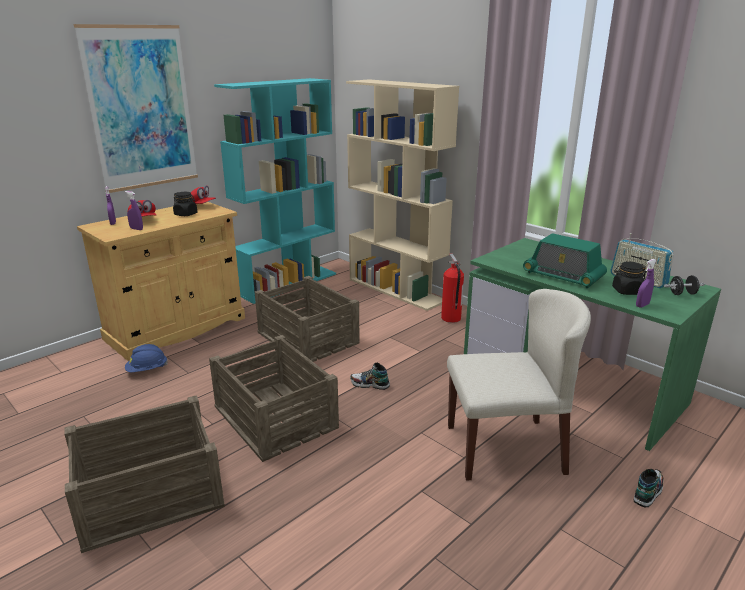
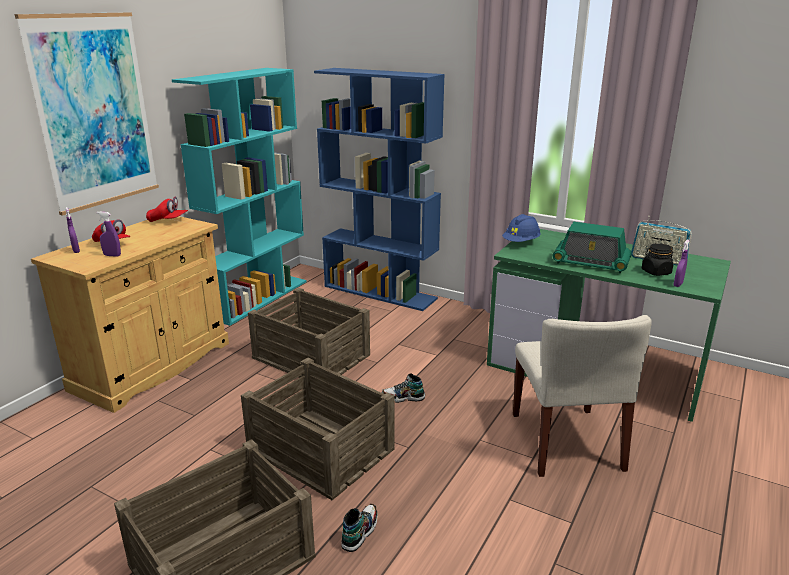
camera: 15 degrees left, 0 degrees up
blue hard hat [125,344,168,372] -> blue hard hat moved to [502,214,541,242]
black jar [173,192,197,216] -> none
beige bookcase [346,79,459,311] -> blue bookcase [314,68,445,311]
fire extinguisher [441,253,464,323] -> none
beige chair [447,289,591,481] -> beige chair turned 105 degrees clockwise [513,315,652,477]
shoe [634,469,664,507] -> shoe moved to [341,504,378,552]
black dumbbell [664,275,705,295] -> none

